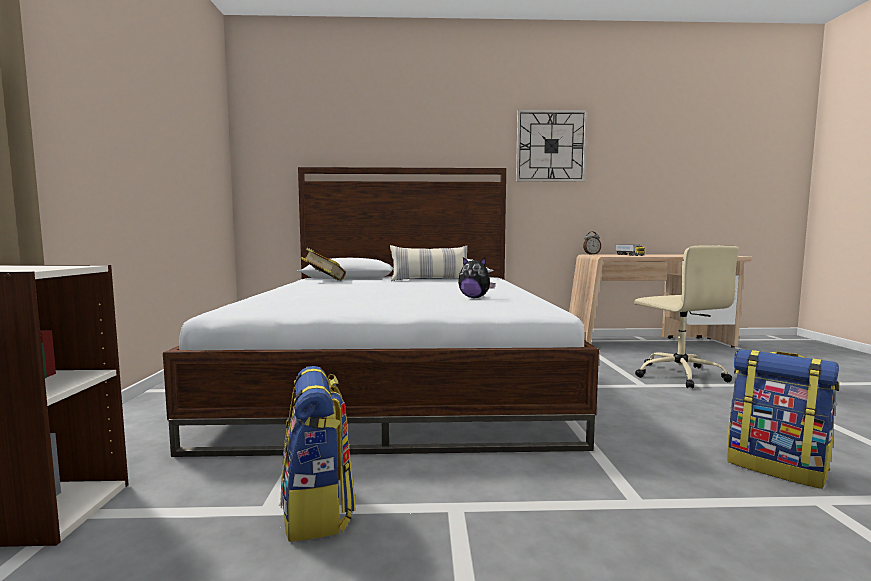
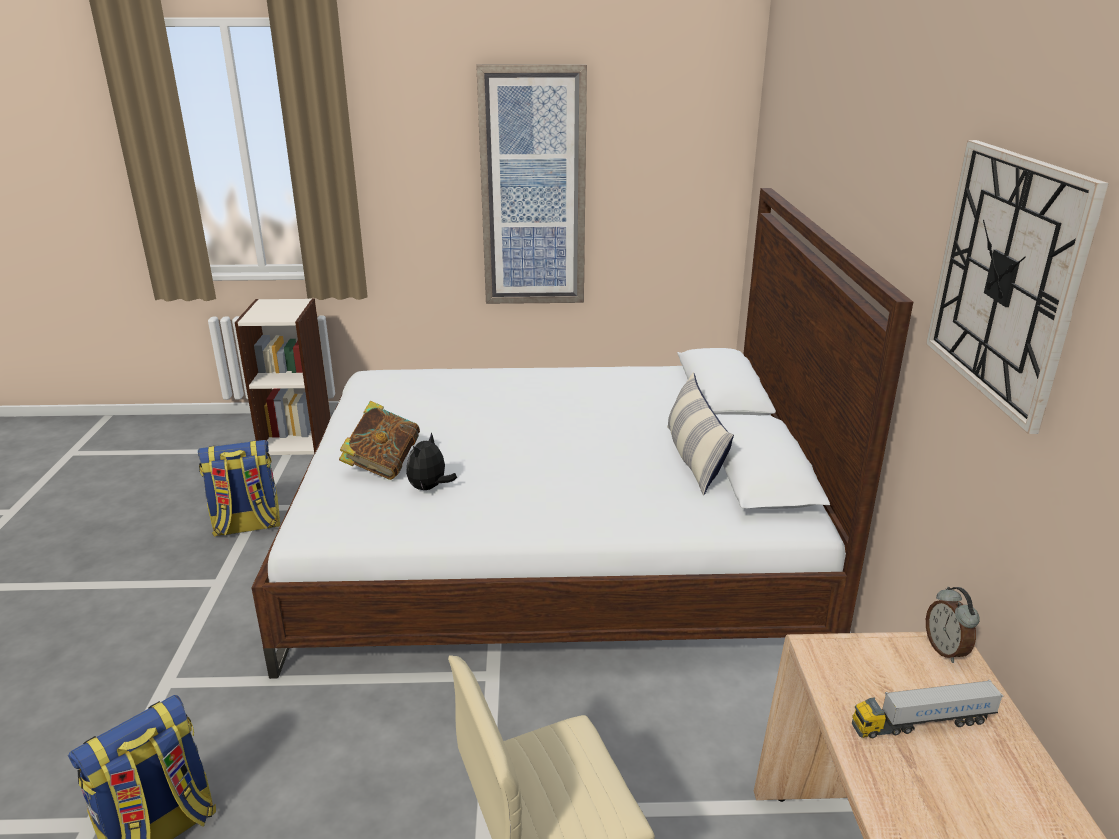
camera: 90 degrees right, 20 degrees up
book [301,248,346,281] -> book moved to [339,401,420,480]
none -> picture [476,64,587,304]

